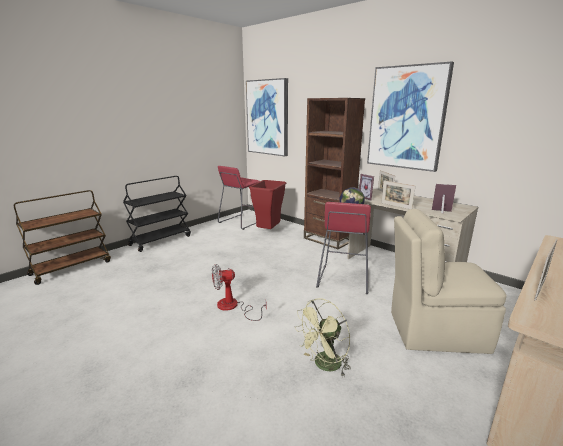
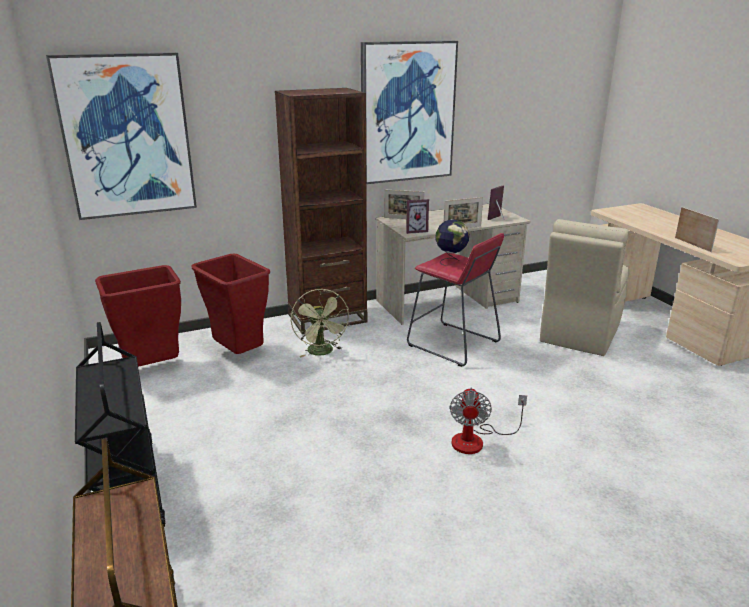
camera: 65 degrees left, 5 degrees up
red stool [218,166,260,230] -> red trash can [95,265,181,367]
green fan [295,298,351,377] -> green fan moved to [291,289,350,357]

